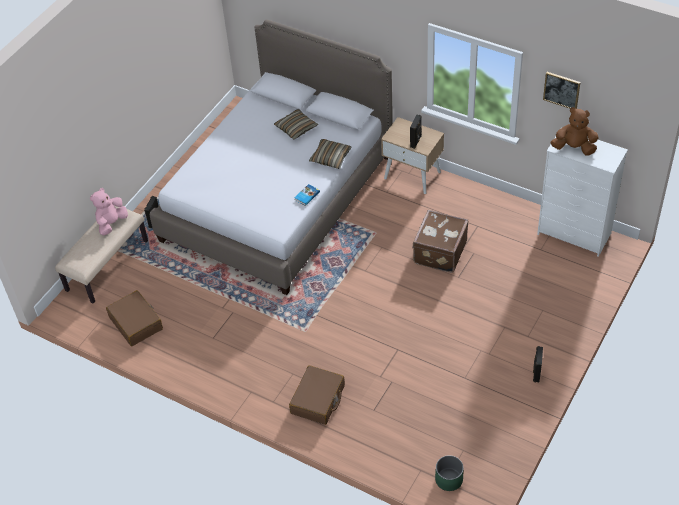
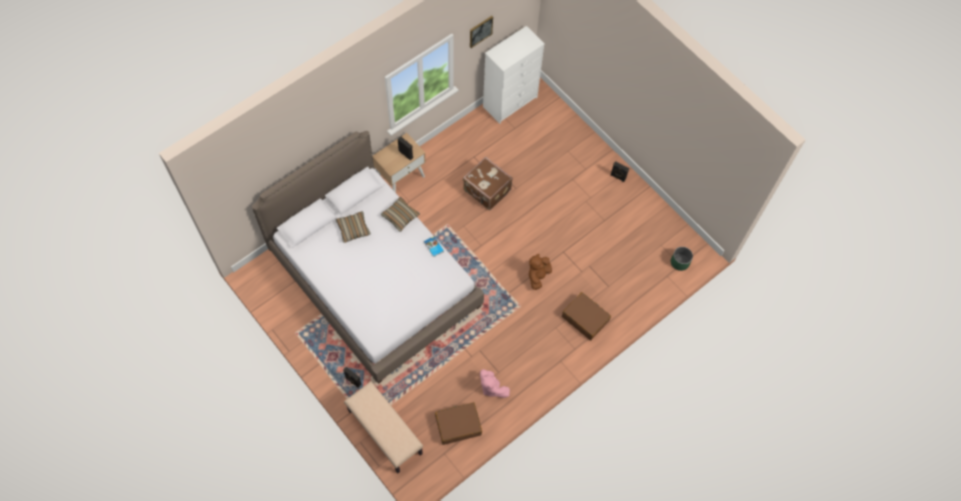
camera: 75 degrees left, 15 degrees up
pink plush toy [90,188,128,235] -> pink plush toy moved to [480,369,510,398]
brown plush toy [551,107,599,156] -> brown plush toy moved to [529,254,552,290]

